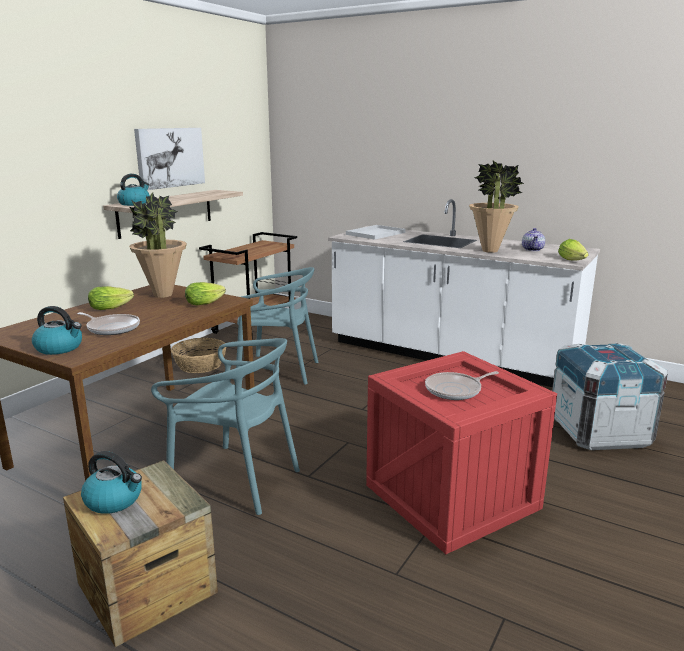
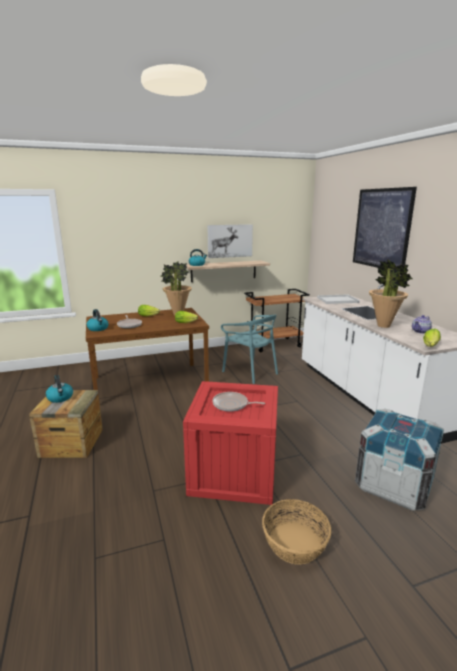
camera: 40 degrees right, 0 degrees up
turquoise chair [151,338,300,515] -> none
basket [171,338,227,373] -> basket moved to [262,499,331,565]
none -> picture [353,187,417,268]

